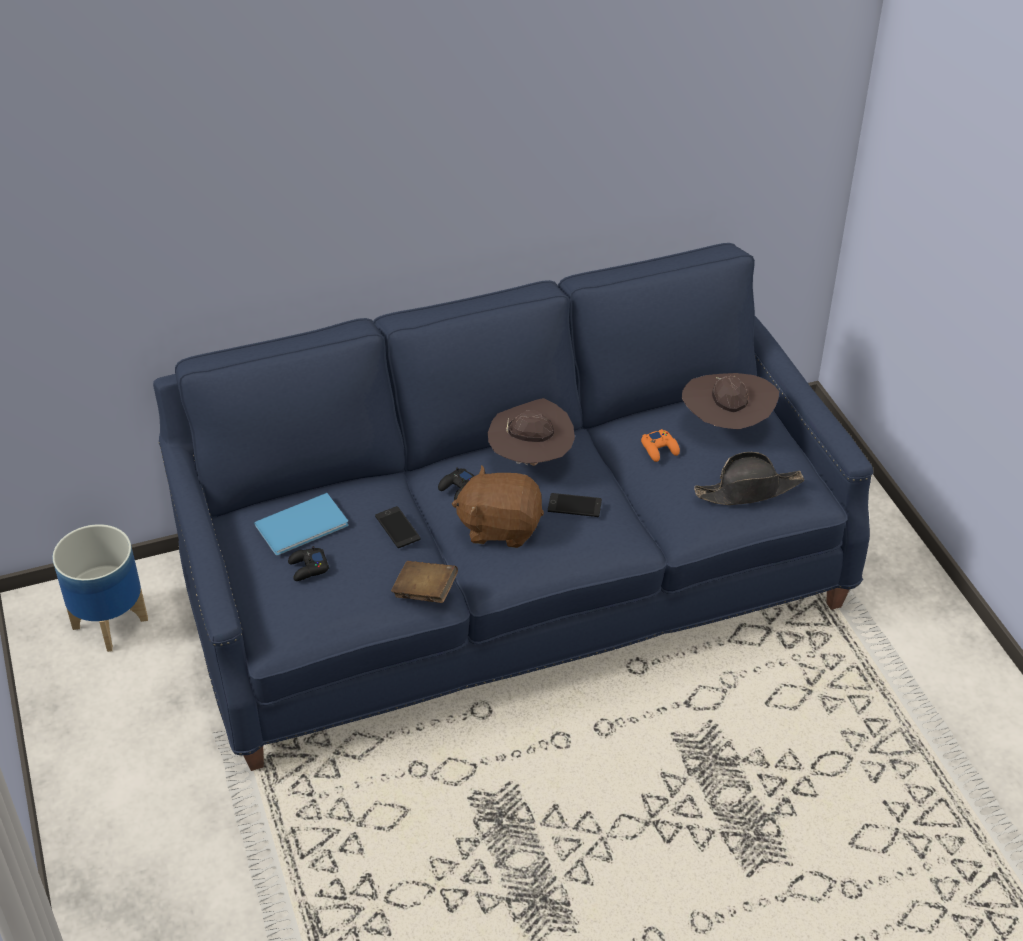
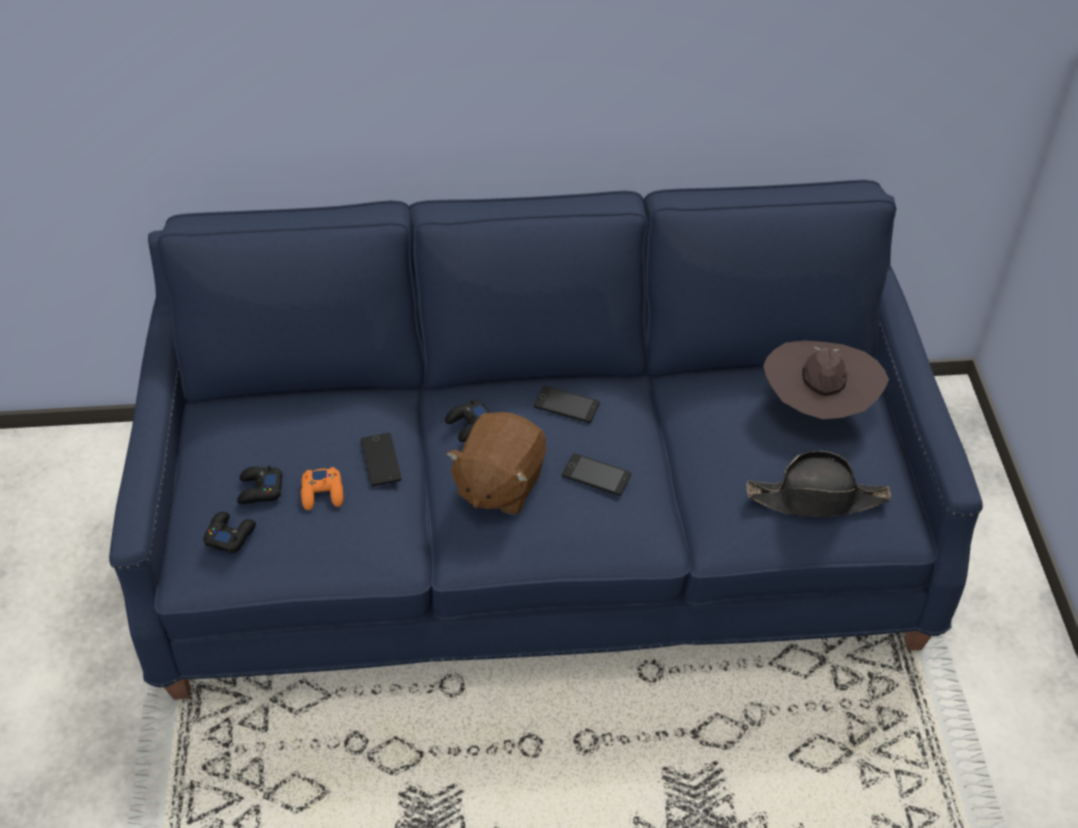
camera: 15 degrees right, 5 degrees up
planter [53,524,148,652] -> none
blue book [254,493,349,556] -> none
brown book [391,561,458,603] -> none
brown plush toy [452,465,544,548] -> brown plush toy turned 90 degrees counterclockwise [446,412,546,514]
brown hat [488,398,575,466] -> phone [534,386,600,423]
orange game controller [641,429,680,462] -> orange game controller moved to [301,467,343,510]
none -> black game controller [203,512,256,553]

